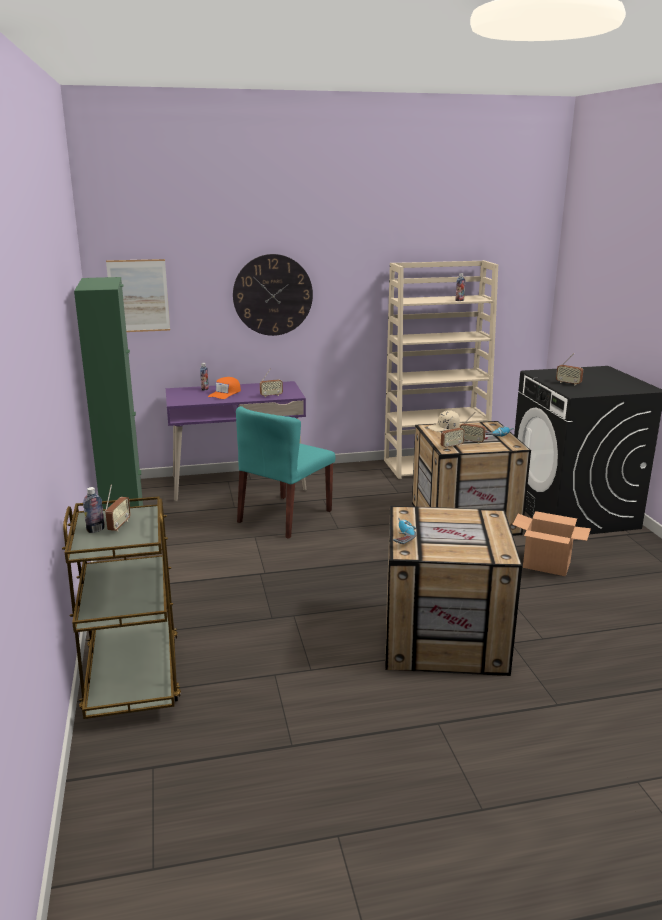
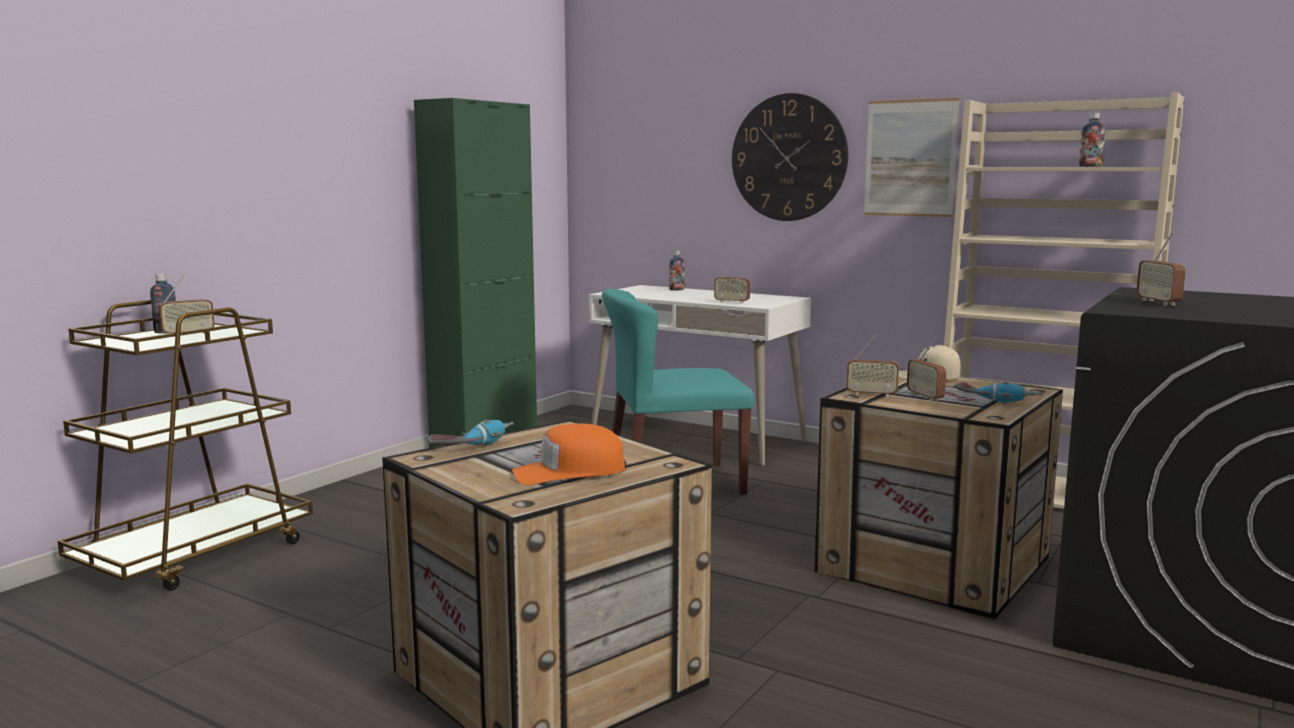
camera: 45 degrees right, 10 degrees down
picture [106,259,170,332] -> picture moved to [864,98,960,217]
purple desk [166,381,306,502] -> white desk [589,285,811,466]
orange cap [208,377,241,399] -> orange cap moved to [512,423,626,485]
cardboard box [512,511,591,576] -> none

